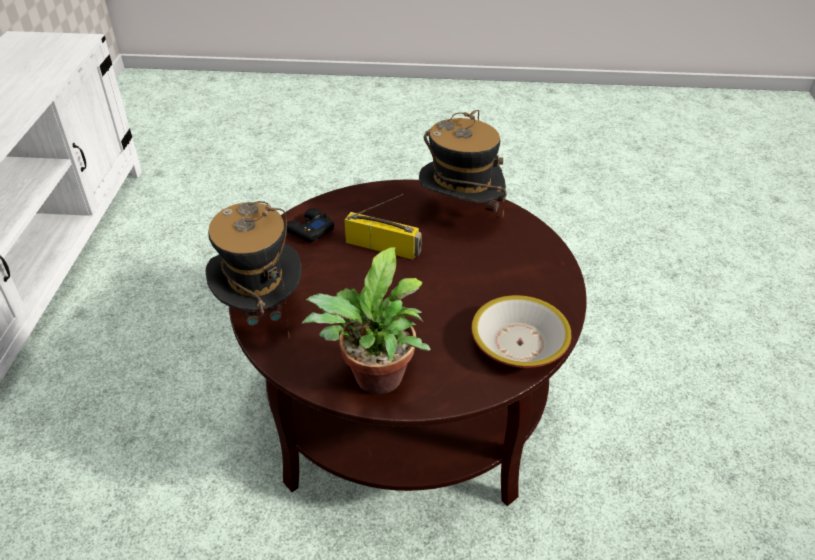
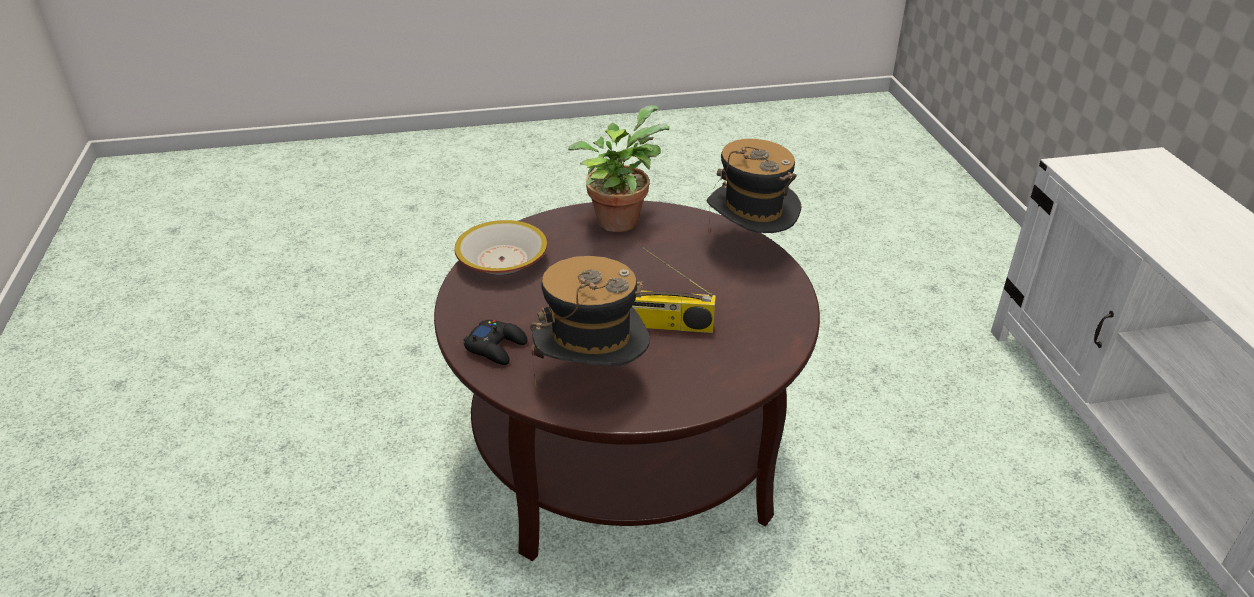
camera: 165 degrees right, 5 degrees down
black game controller [285,208,334,242] -> black game controller moved to [463,320,528,365]

